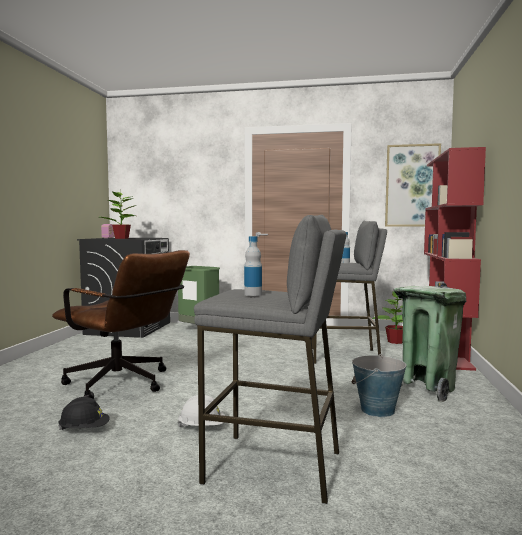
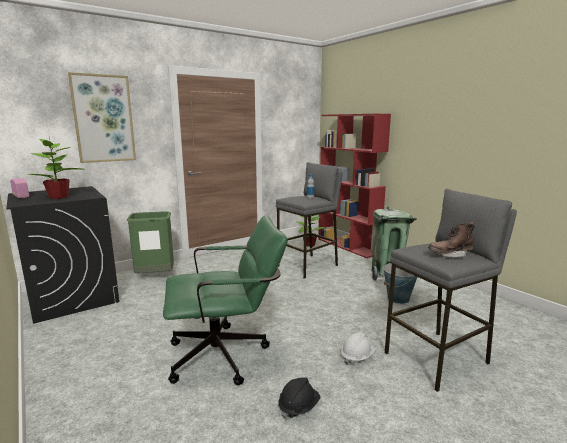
camera: 45 degrees left, 10 degrees up
brown office chair [52,250,190,399] -> green office chair [163,215,288,385]
bottle [244,236,262,296] -> brown boot [428,222,475,257]
picture [385,143,441,227] -> picture moved to [68,72,136,163]

